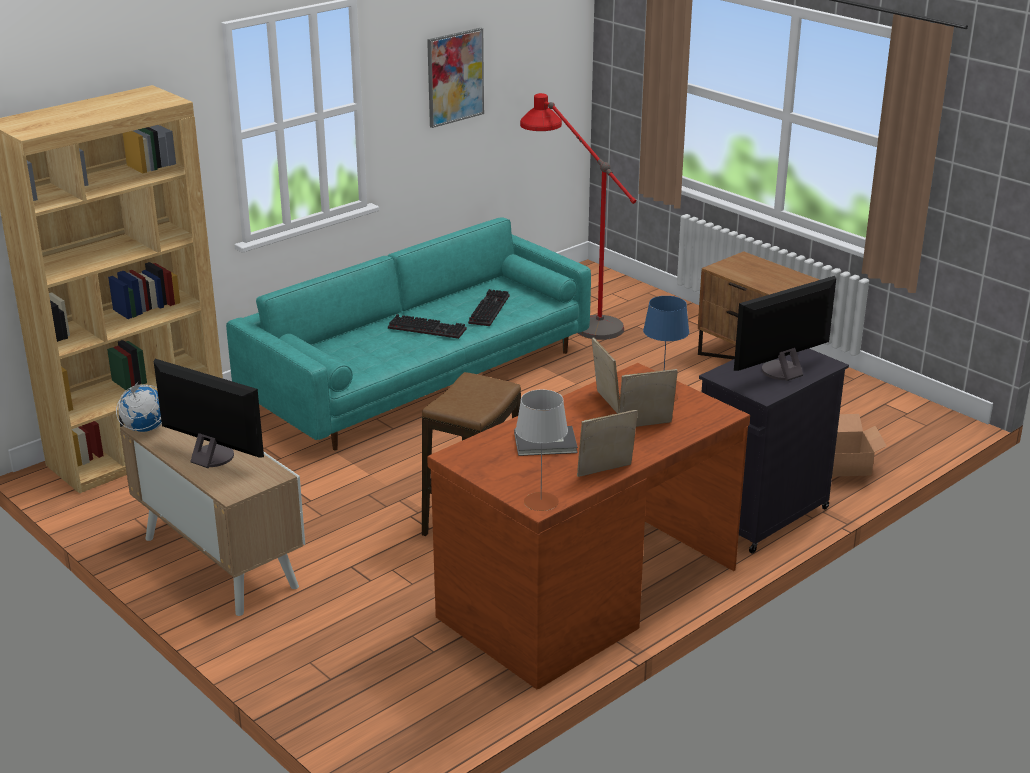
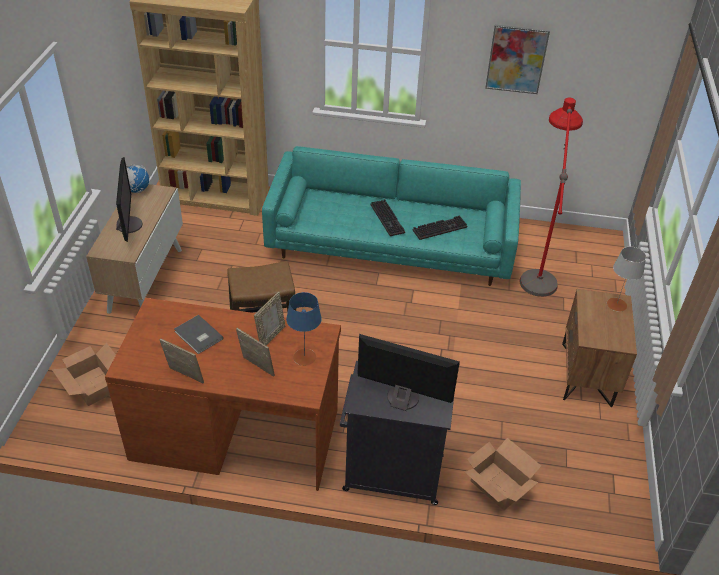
camera: 50 degrees right, 15 degrees up
grey table lamp [516,390,568,511] -> grey table lamp moved to [607,247,646,312]
none -> cardboard box [52,343,116,406]

